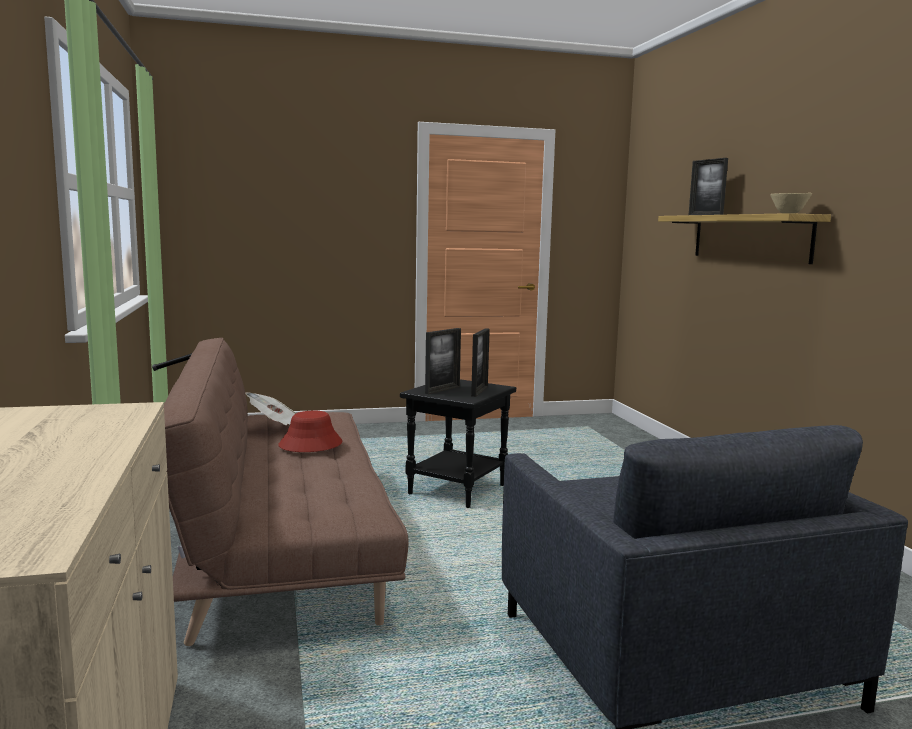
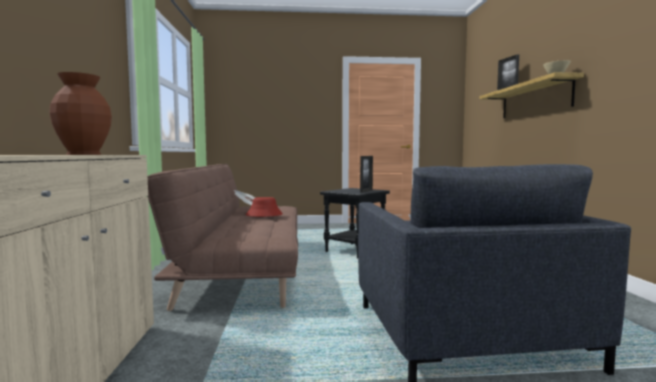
camera: 10 degrees right, 5 degrees down
picture frame [425,328,461,394] -> none
none -> brown vase [49,72,112,155]

